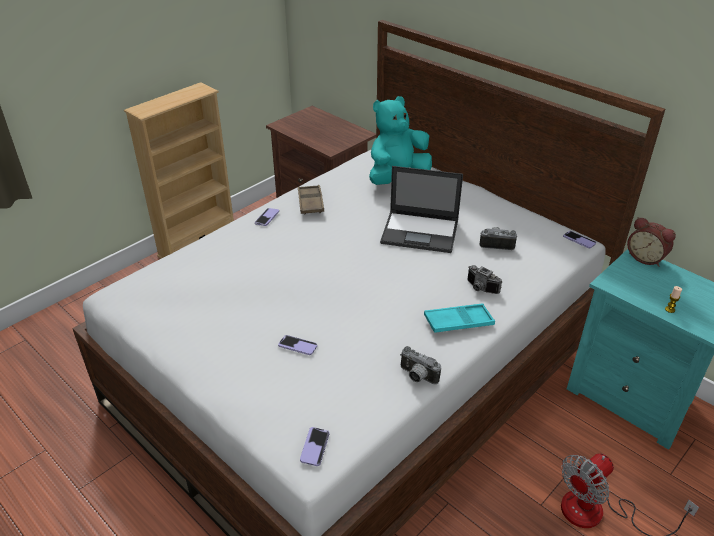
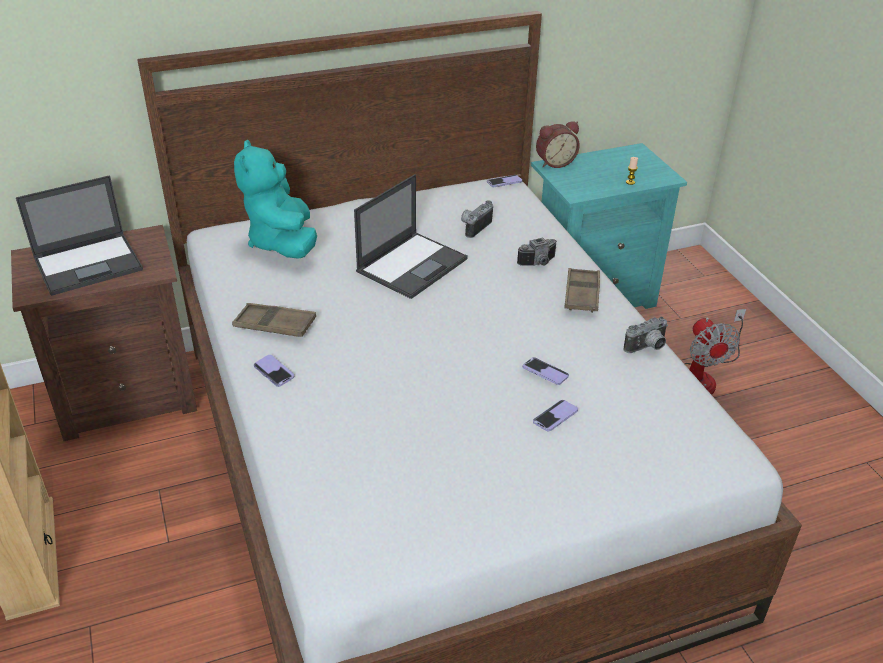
camera: 65 degrees left, 0 degrees up
phone [300,427,329,466] -> phone moved to [523,357,569,385]
turquoise tray [424,304,495,333] -> brown tray [565,268,600,313]
none -> laptop [16,175,143,296]

